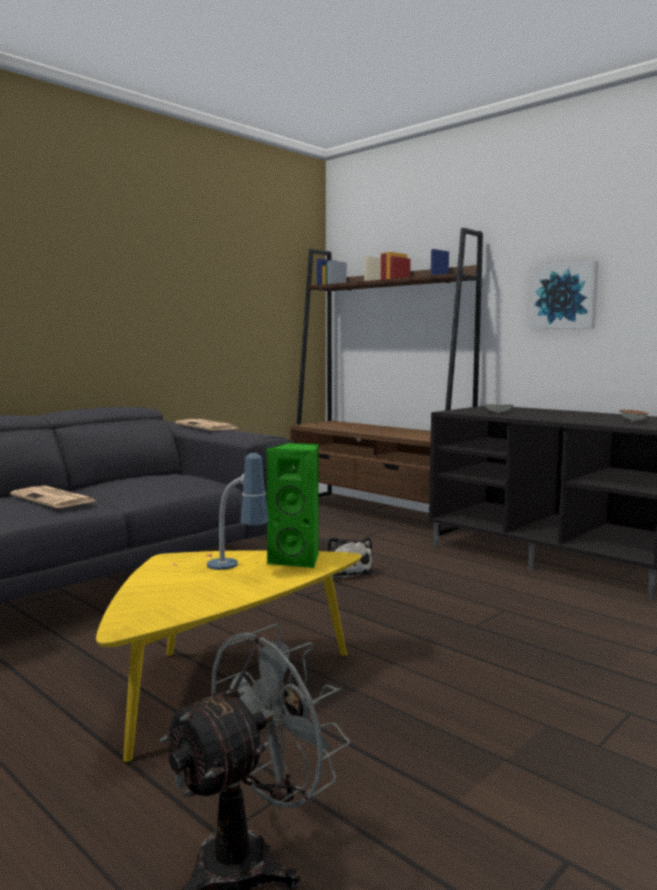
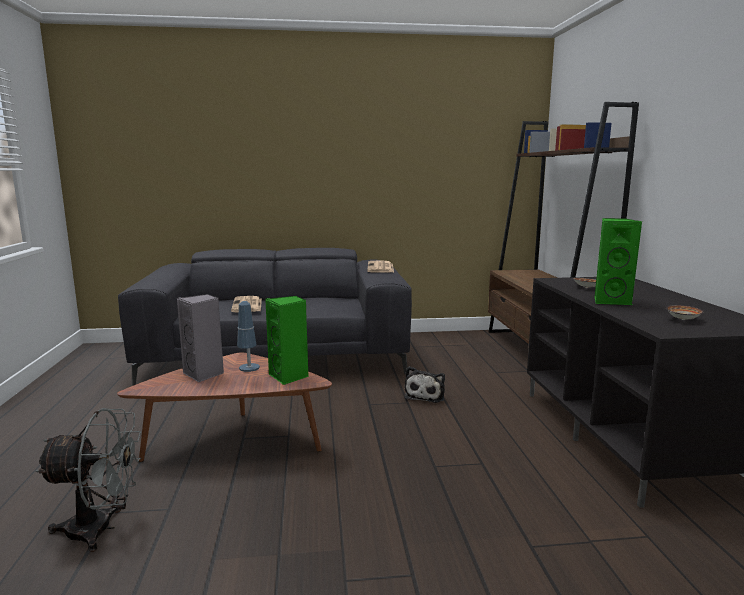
camera: 40 degrees right, 5 degrees up
yellow coffee table [96,550,362,763] -> brown coffee table [117,352,332,462]
picture [531,261,599,329] -> none
none -> grey speaker [177,294,224,383]
none -> green speaker [595,218,642,305]

